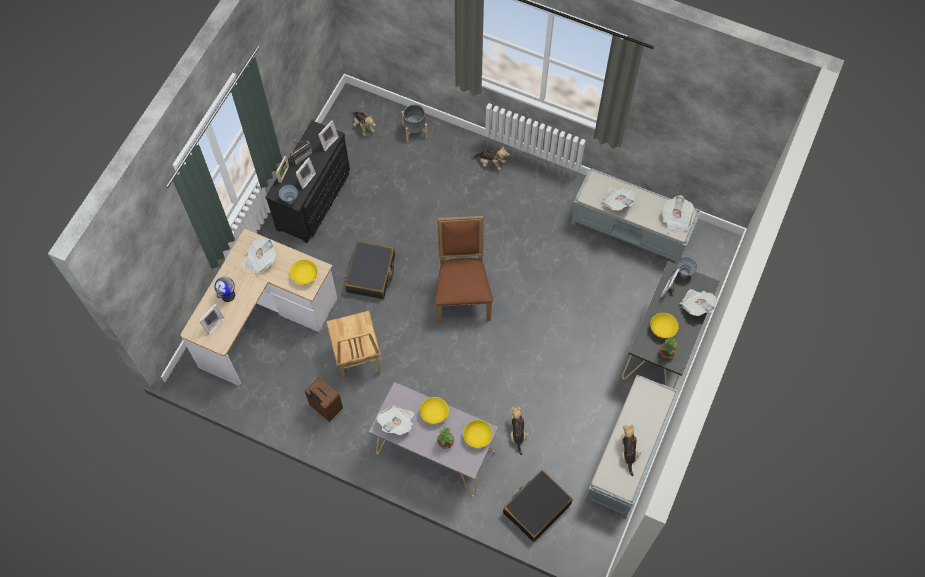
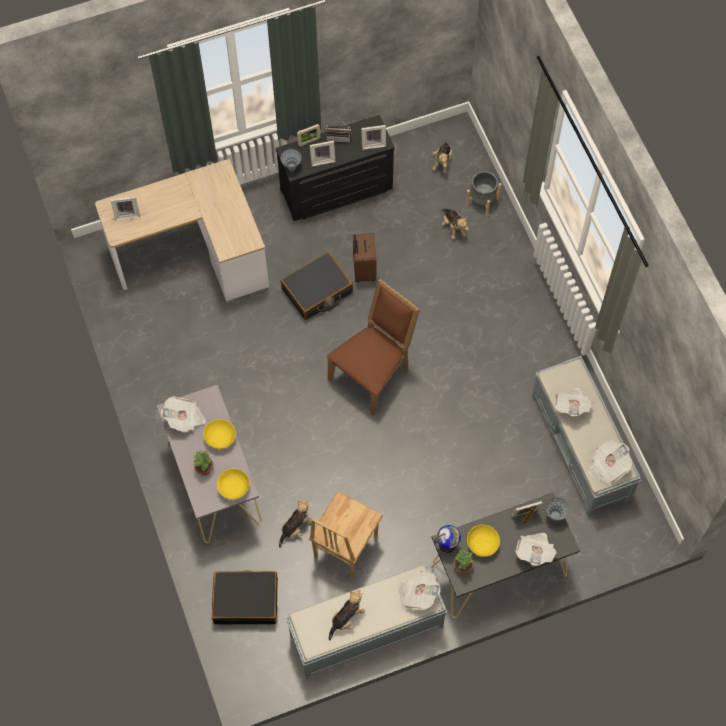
camera: 45 degrees right, 0 degrees up
globe [214,277,235,302] -> globe moved to [434,525,461,553]
newspaper [242,237,276,275] -> newspaper moved to [397,571,440,610]
yellow bowl [290,259,318,285] -> none
brown suitcase [305,377,343,422] -> brown suitcase moved to [353,234,377,282]
brown chair [326,311,381,382] -> brown chair moved to [309,491,383,579]
plush toy [471,146,510,170] -> plush toy moved to [441,209,469,239]

